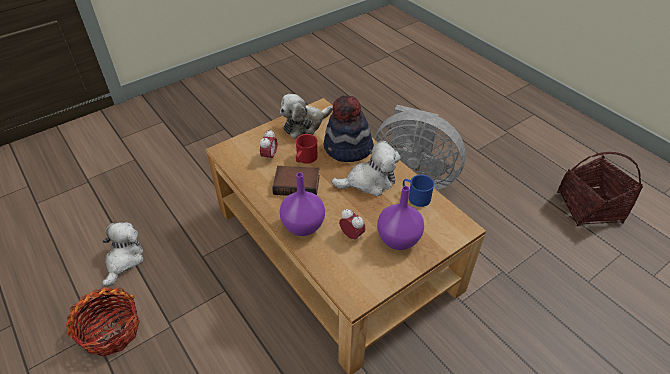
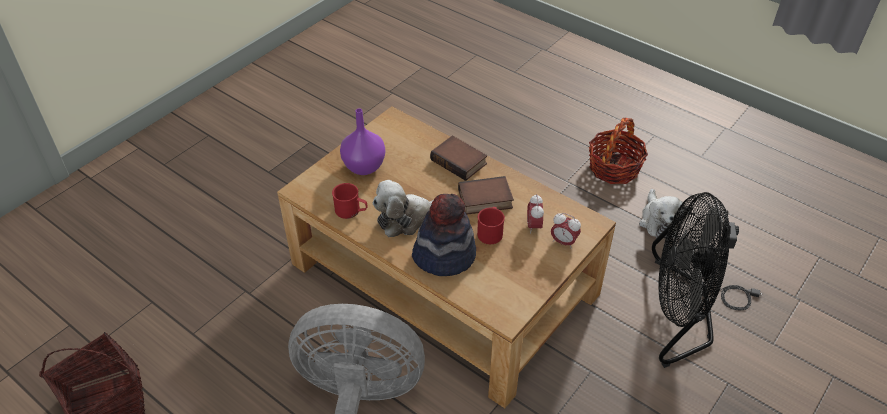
camera: 165 degrees right, 0 degrees up
purple vase [279,172,325,236] -> book [430,135,487,181]
plush toy [280,94,333,139] -> none
alarm clock [339,209,366,240] -> alarm clock moved to [551,213,581,249]
blue mug [403,175,434,207] -> red mug [332,183,367,219]
none -> black fan [652,192,763,368]

